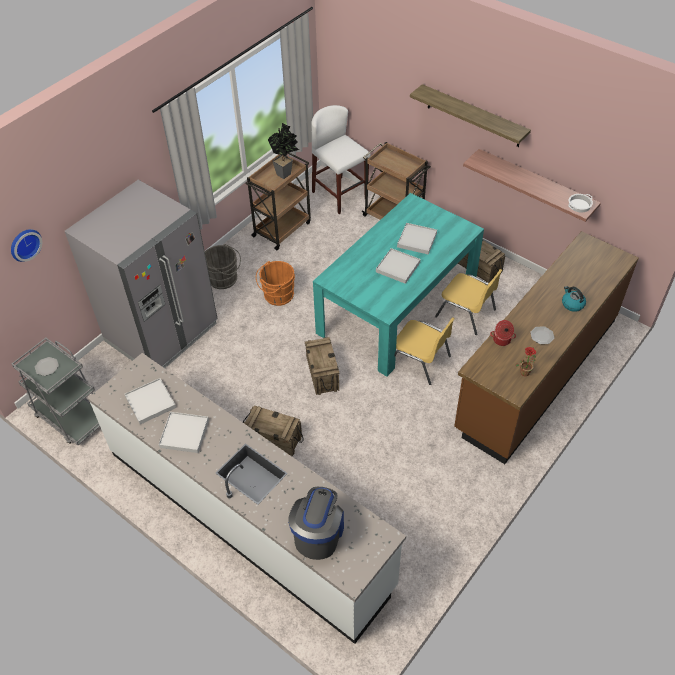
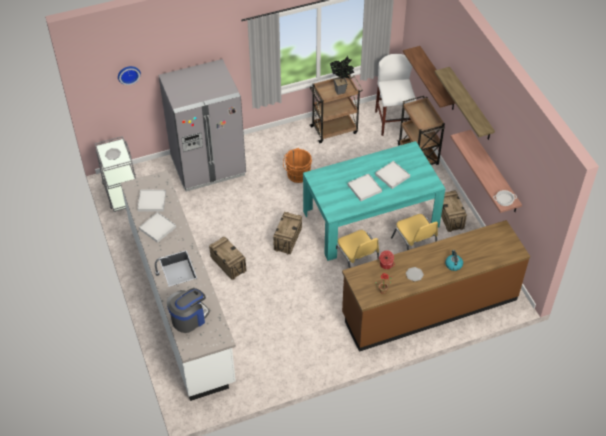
camera: 30 degrees right, 0 degrees up
grey bucket [205,244,241,289] -> none
none -> shelf [403,46,456,110]

